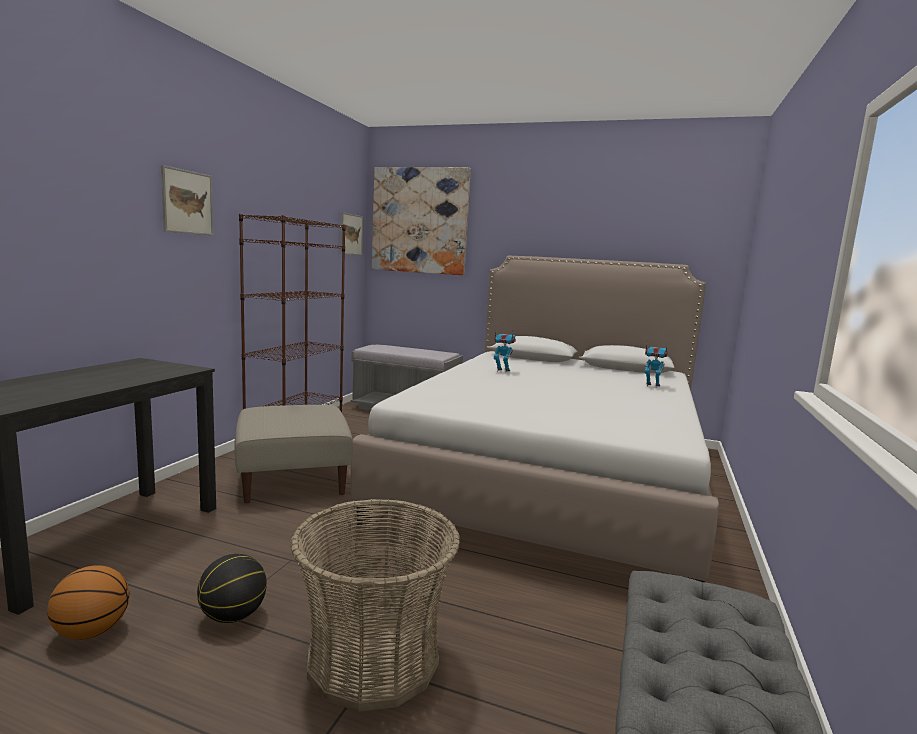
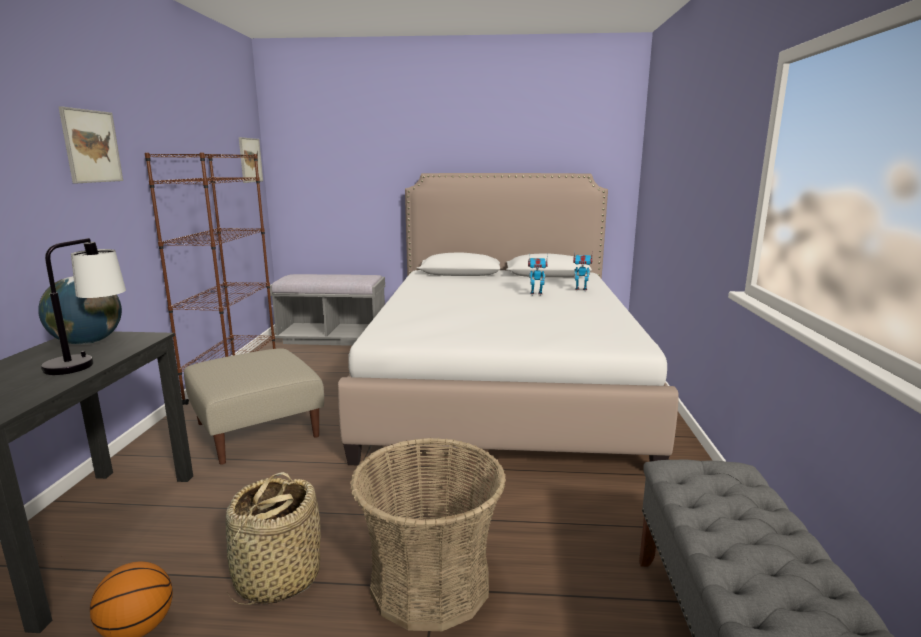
camera: 15 degrees left, 5 degrees up
basketball [197,554,267,623] -> basket [225,472,321,605]
picture [372,167,471,275] -> none
toy robot [494,332,516,373] -> toy robot moved to [528,253,548,296]
none -> globe [38,276,122,345]
none -> table lamp [41,238,126,375]

